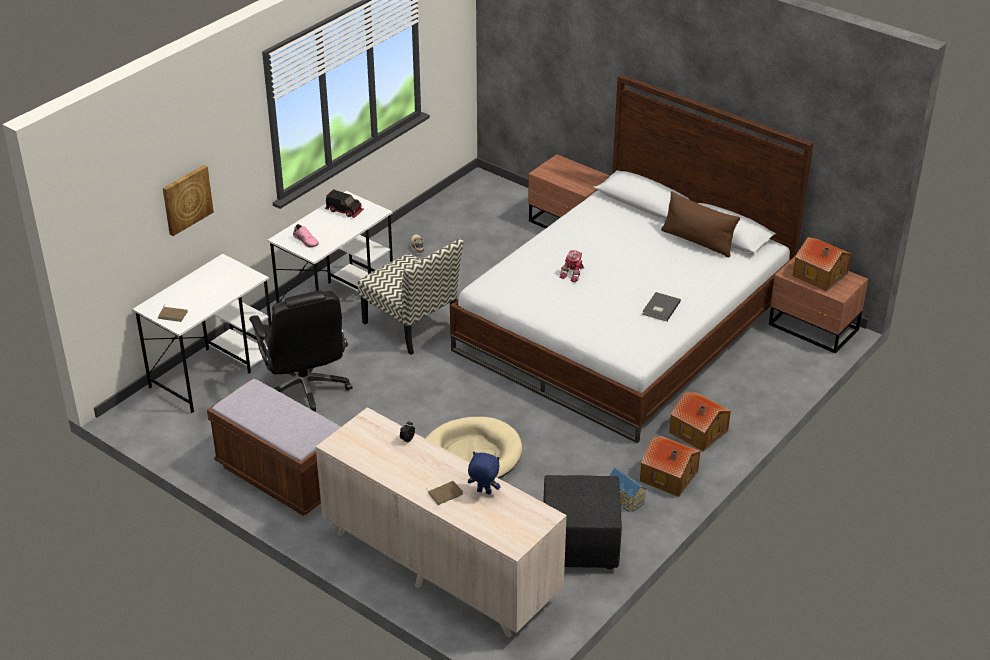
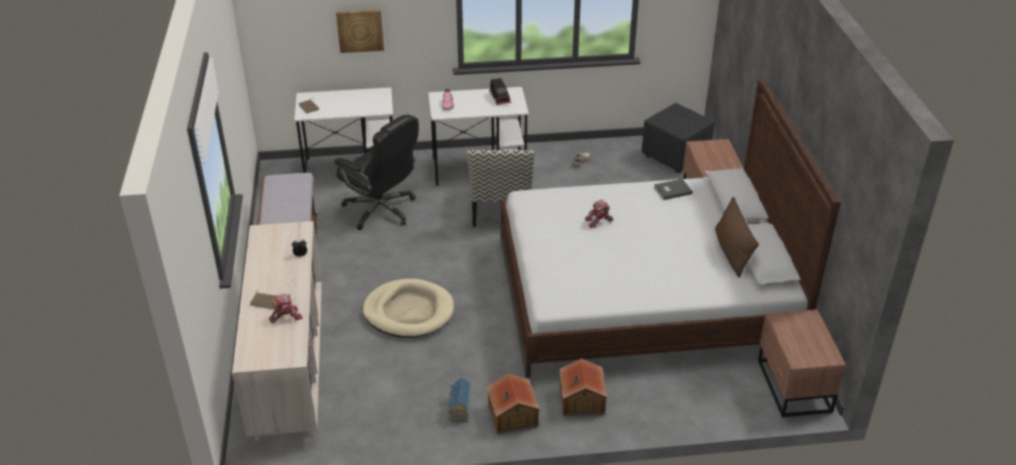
camera: 45 degrees right, 0 degrees up
black office chair [249,290,353,412] -> black office chair turned 75 degrees counterclockwise [334,115,419,230]
blue plush toy [468,452,500,494] -> toy robot [269,294,303,323]
black ottoman [543,475,622,569] -> black ottoman moved to [642,103,715,173]
grey book [642,292,681,321] -> grey book moved to [654,179,693,200]
toy house [793,237,851,291] -> none

